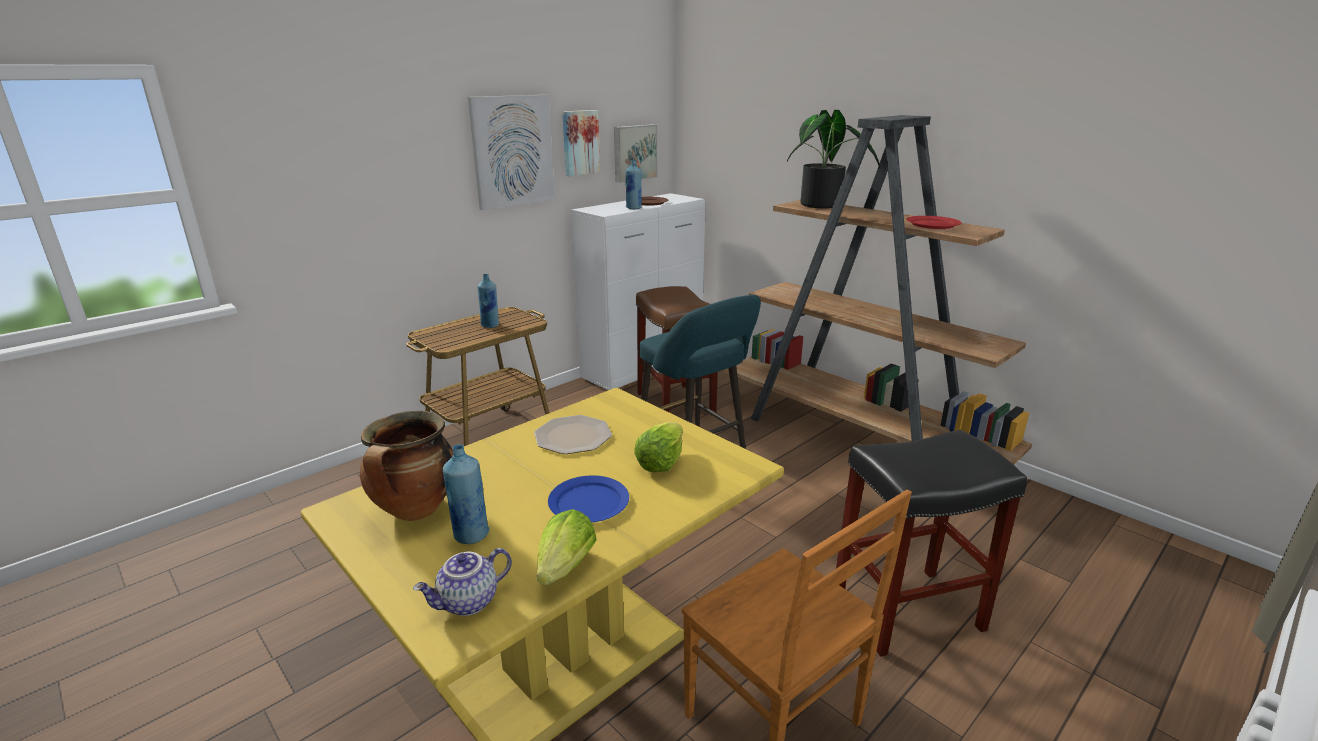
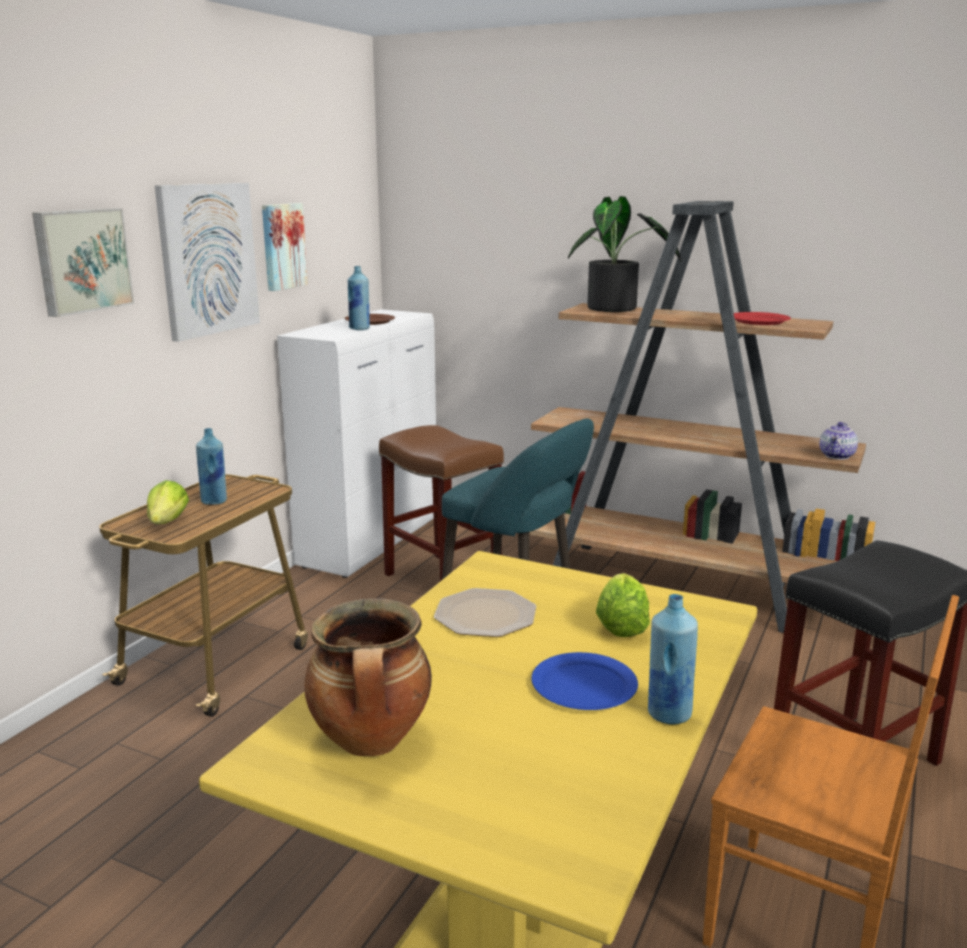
camera: 20 degrees left, 5 degrees down
teapot [413,548,512,616] -> teapot moved to [820,422,858,460]
blue bottle [443,444,489,544] -> blue bottle moved to [648,594,698,725]
lettuce [537,509,597,585] -> lettuce moved to [147,480,189,524]
picture [614,124,657,183] -> picture moved to [32,208,134,317]

